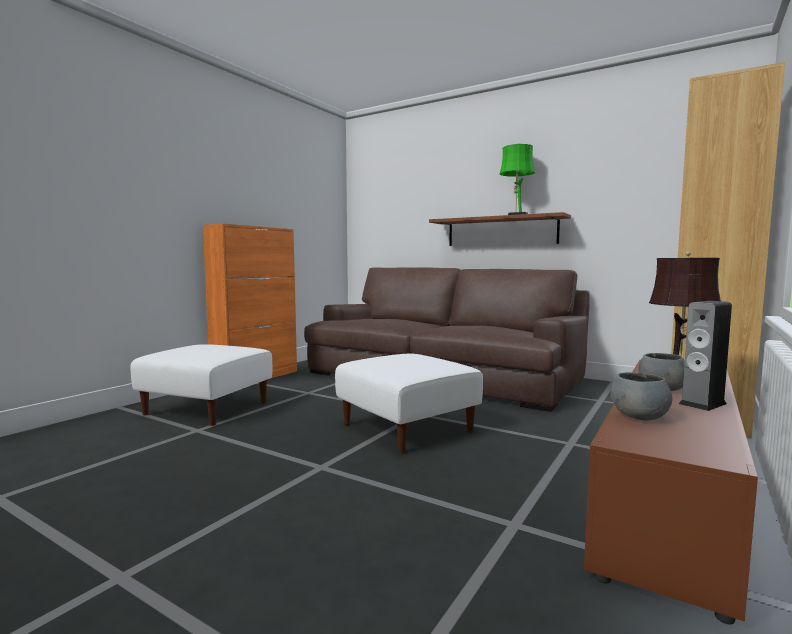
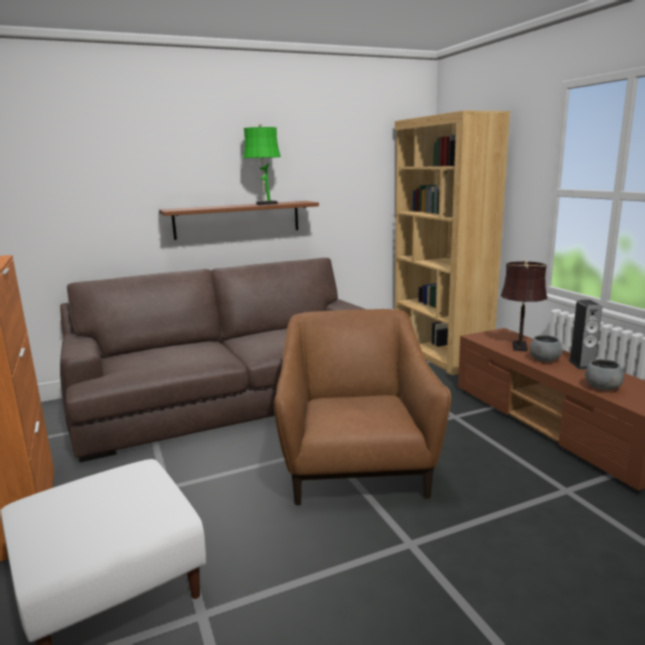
camera: 55 degrees left, 10 degrees up
white ottoman [335,353,483,454] -> brown armchair [274,309,451,505]

